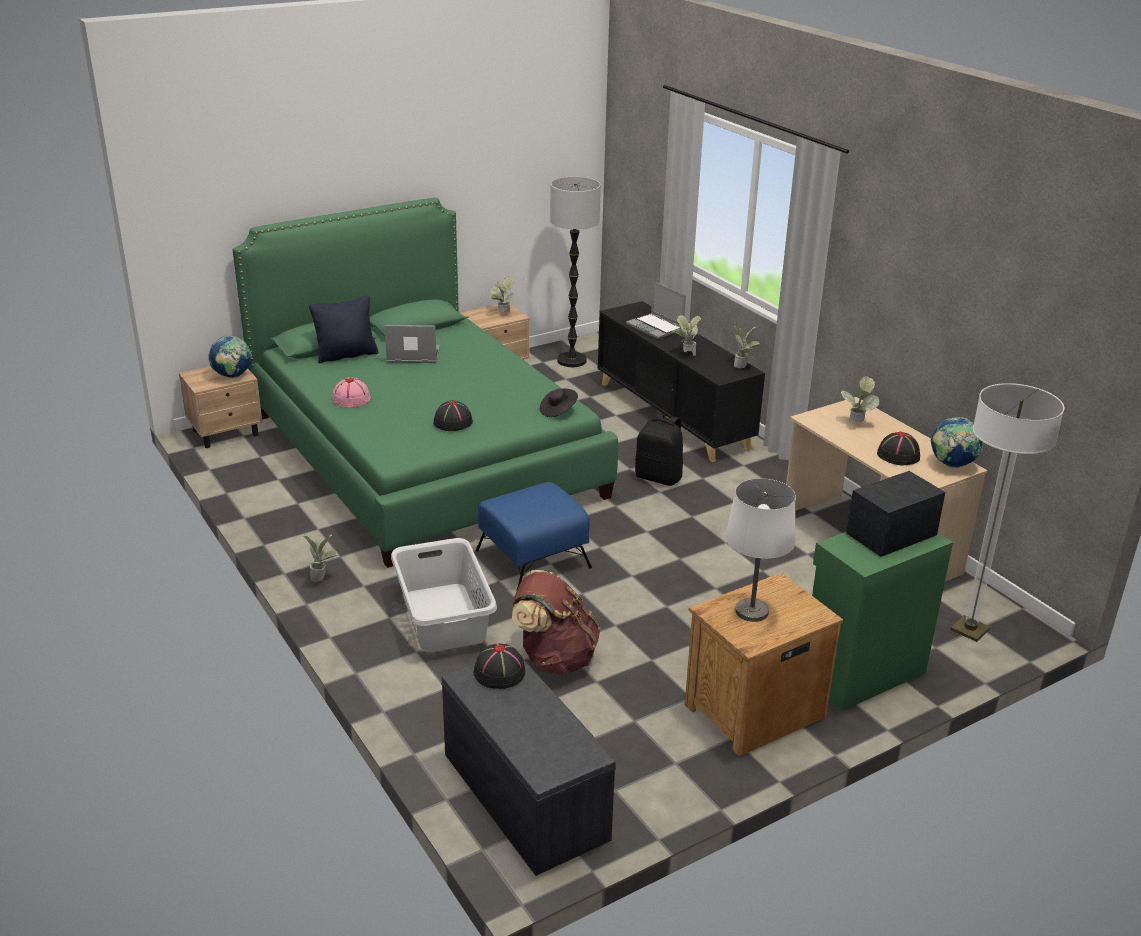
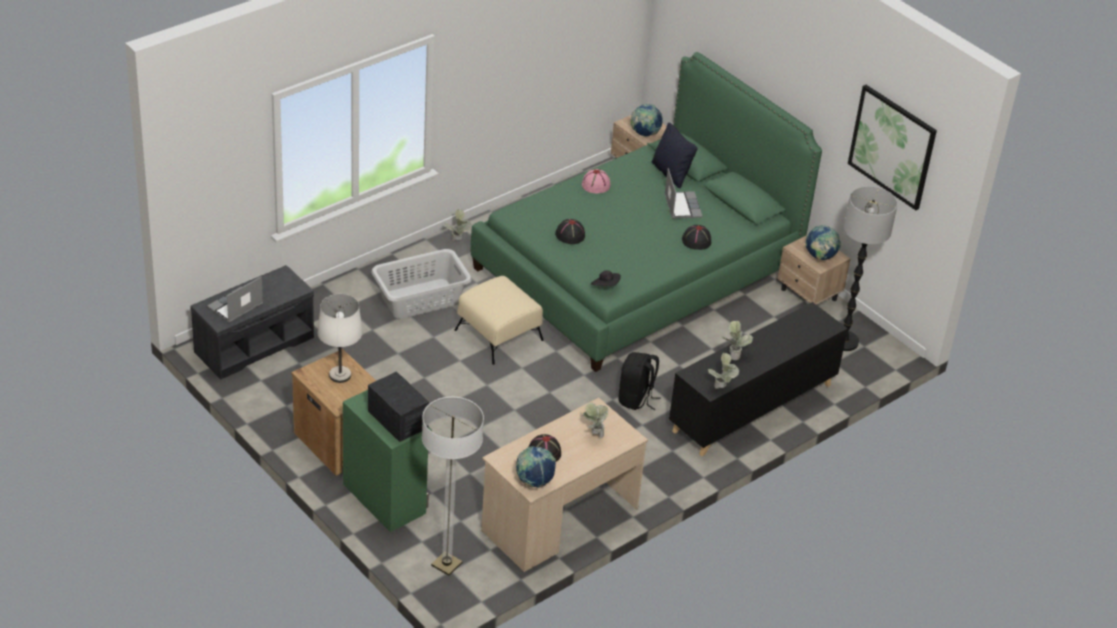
camera: 80 degrees right, 10 degrees up
black hat [474,644,525,689] -> black hat moved to [682,225,711,250]
blue ottoman [476,482,592,592] -> beige ottoman [455,276,544,365]
potted plant [490,277,514,313] -> globe [805,225,841,260]
brown backpack [512,570,600,674] -> none
laptop [626,281,686,339] -> laptop moved to [207,276,263,323]
none -> picture [848,85,937,210]

